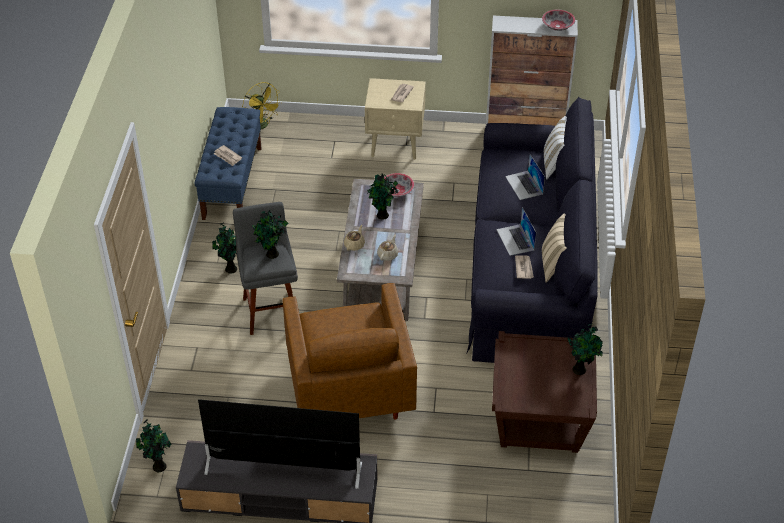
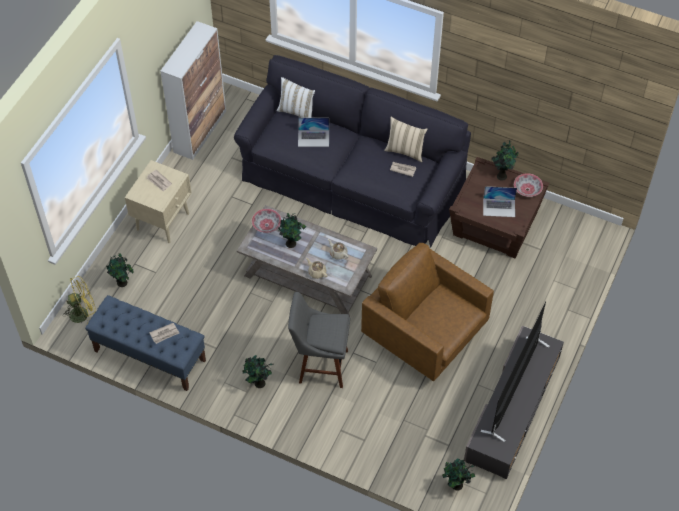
camera: 70 degrees left, 10 degrees up
potted plant [252,211,288,259] -> potted plant moved to [106,253,134,287]
brown armchair [282,283,417,420] -> brown armchair turned 150 degrees counterclockwise [361,243,494,381]
laptop [496,207,536,256] -> laptop moved to [483,186,517,217]
bowl [542,10,575,31] -> bowl moved to [514,173,543,197]

